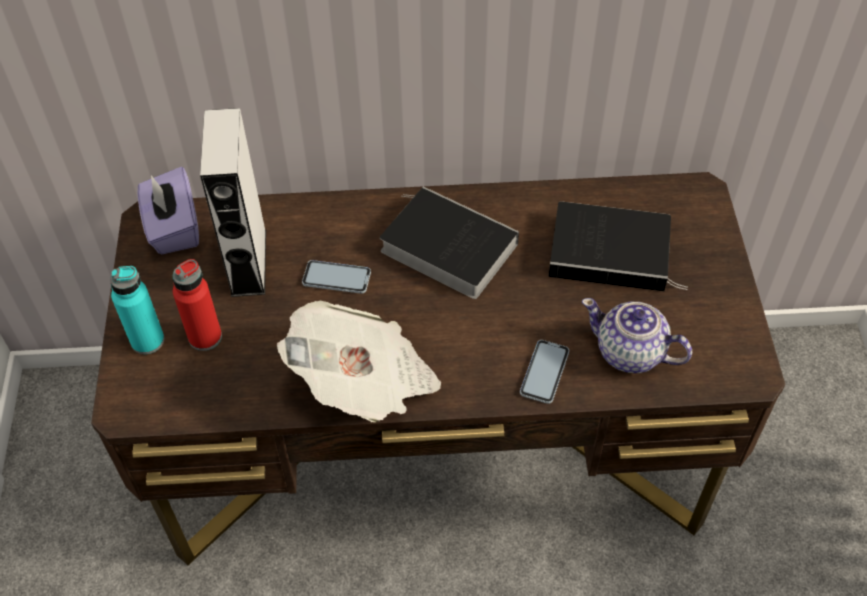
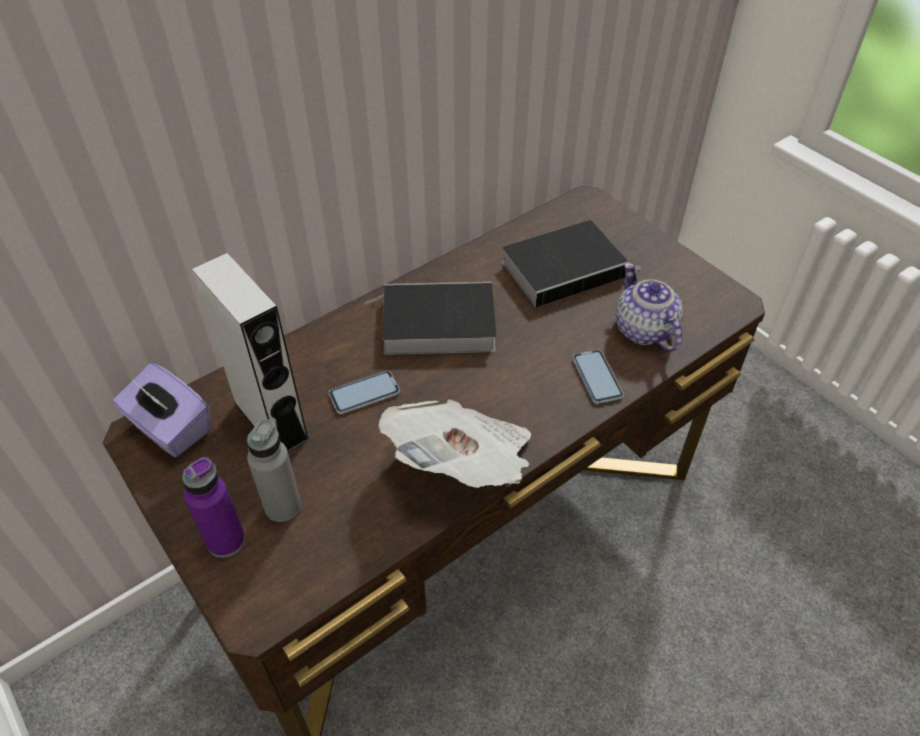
camera: 35 degrees left, 5 degrees down
turquoise bottle [110,266,164,354] -> purple bottle [182,457,245,558]
red bottle [173,259,222,351] -> grey bottle [247,419,301,522]
teapot [582,298,692,373] -> teapot turned 75 degrees clockwise [616,263,683,352]

